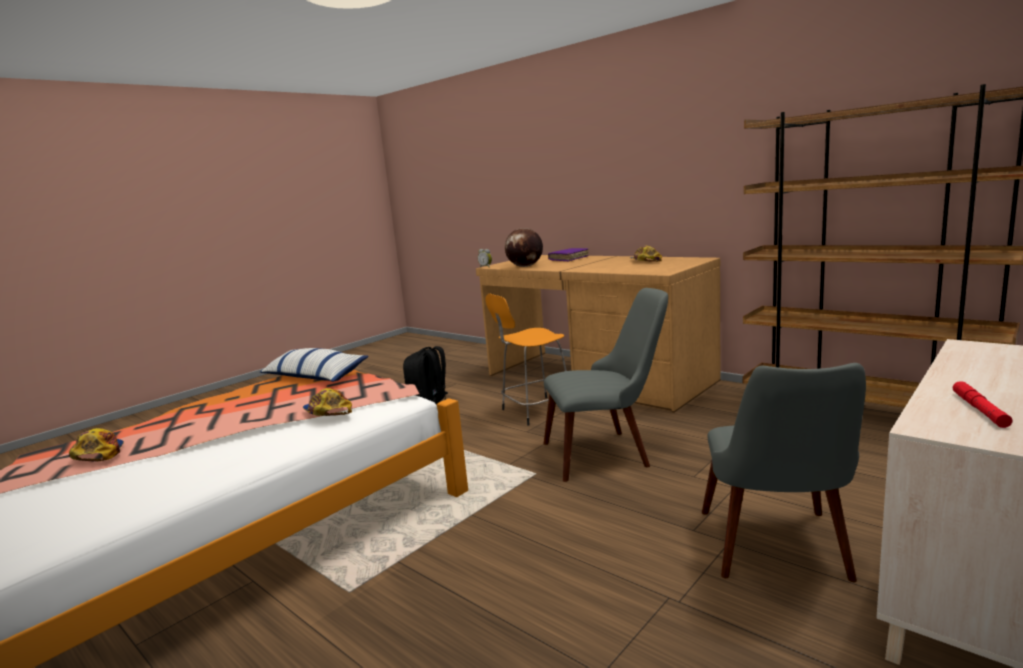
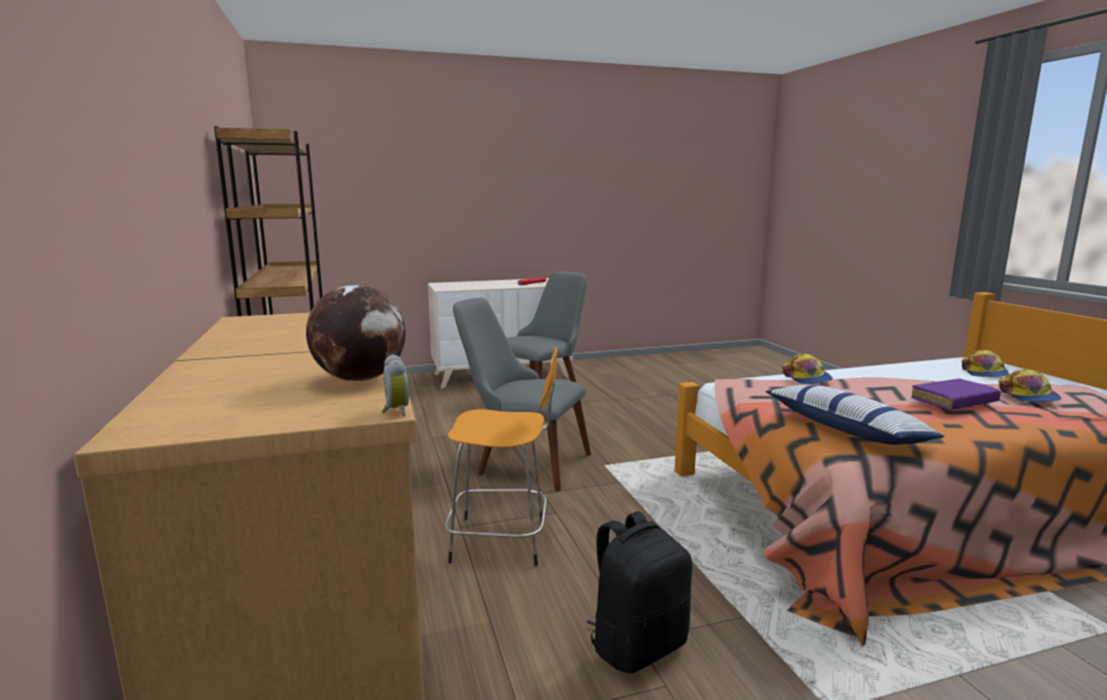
camera: 150 degrees left, 0 degrees up
purple book [548,248,588,261] -> purple book moved to [911,379,1001,410]
cap [630,246,662,262] -> cap moved to [962,350,1009,377]

